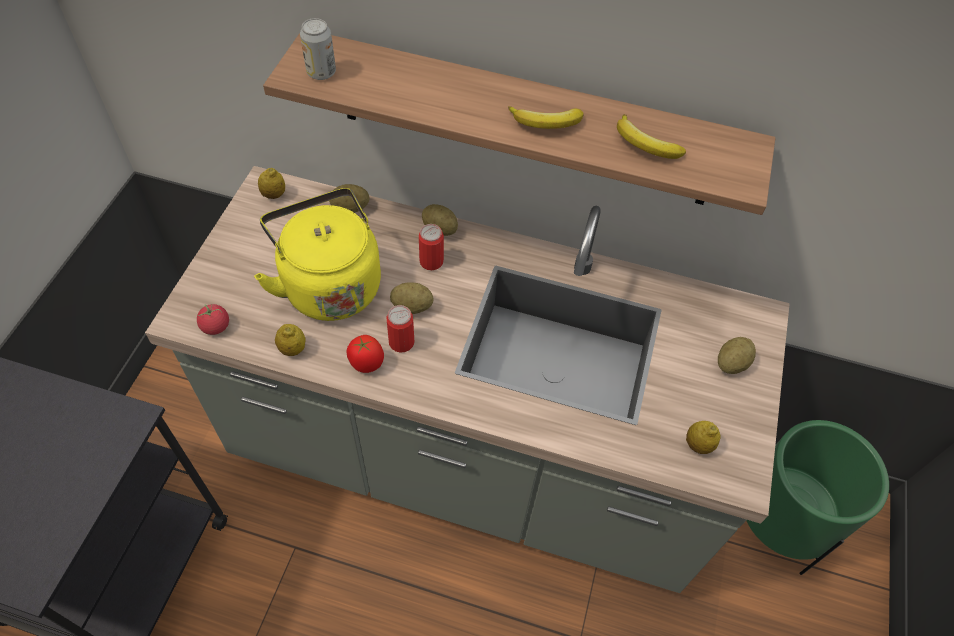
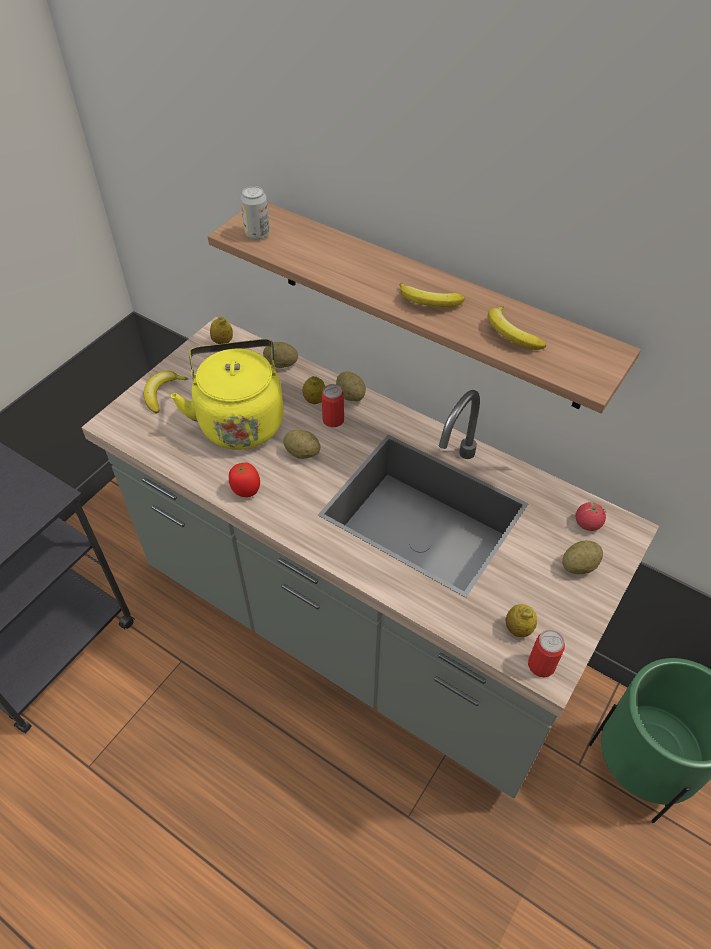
camera: 20 degrees right, 5 degrees down
tomato [197,304,229,335] -> tomato moved to [576,501,606,531]
lemon [275,324,306,356] -> lemon moved to [302,376,325,404]
can [386,305,415,353] -> can moved to [528,630,565,677]
none -> banana [144,371,188,414]

